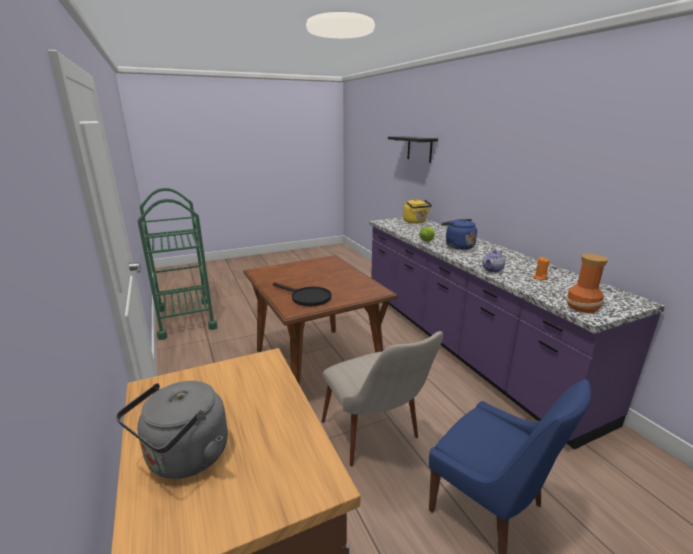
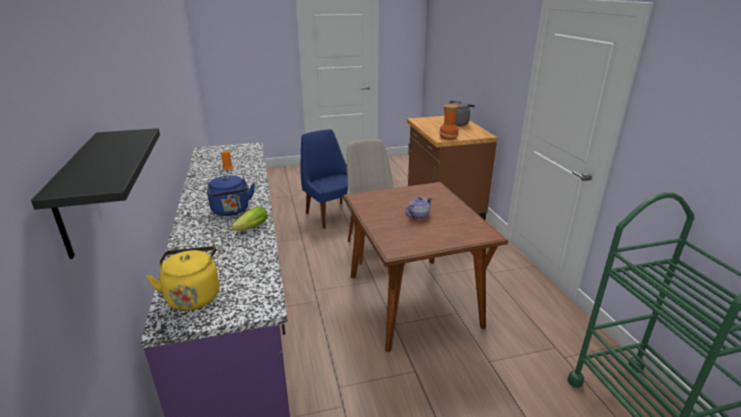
camera: 170 degrees left, 5 degrees up
black frying pan [273,283,331,306] -> none
teapot [482,250,505,273] -> teapot moved to [405,197,433,220]
vase [566,254,608,313] -> vase moved to [439,104,459,140]

